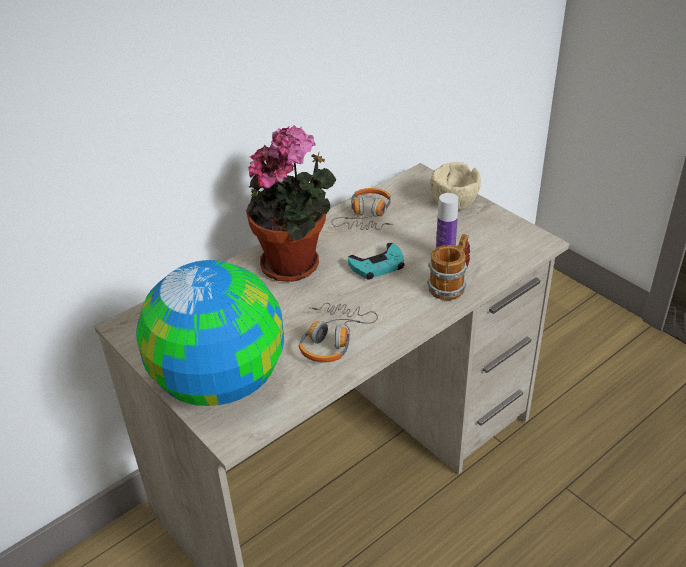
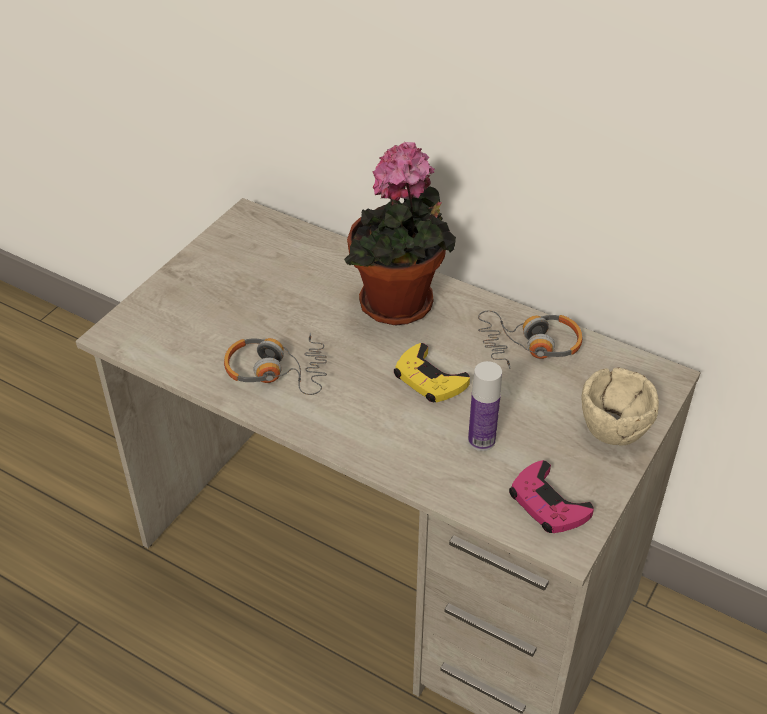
camera: 70 degrees right, 5 degrees up
globe [136,260,284,406] -> none
turquoise game controller [348,243,405,279] -> yellow game controller [394,343,470,402]
mug [427,234,470,300] -> none
none -> pink game controller [509,460,594,533]

